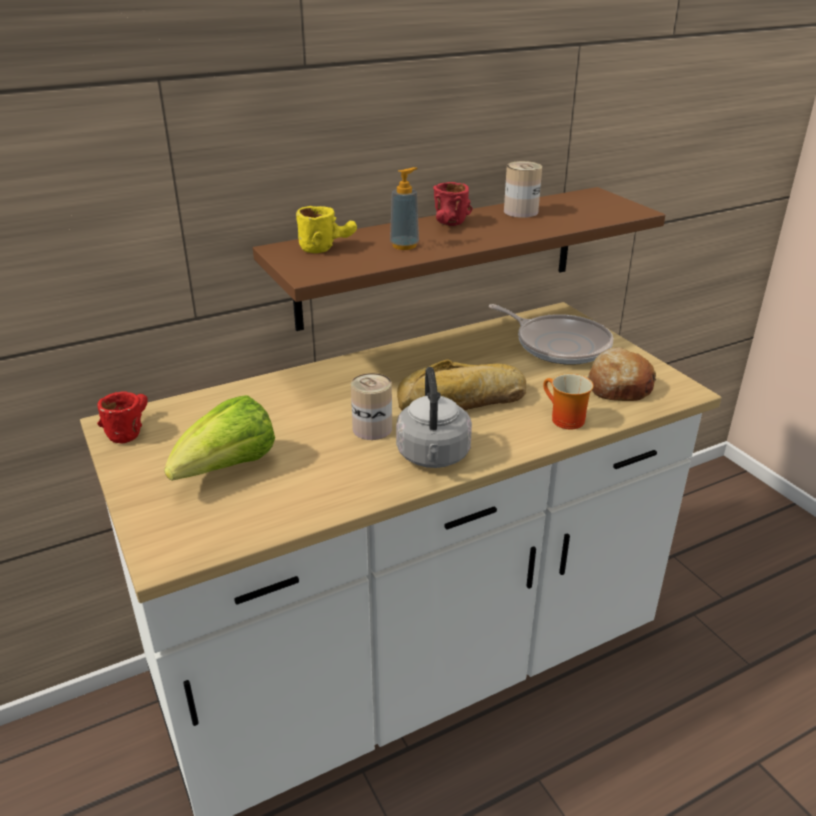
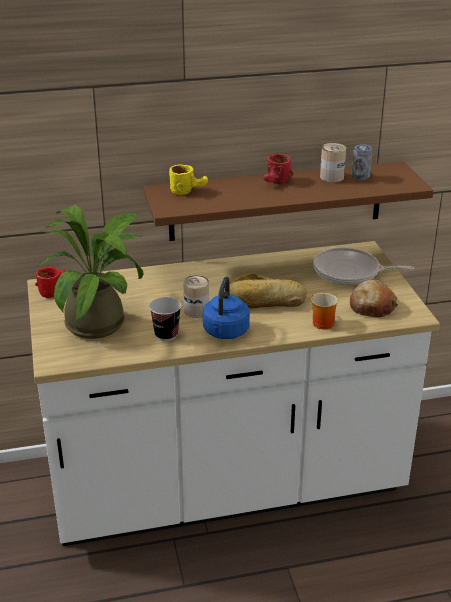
camera: 15 degrees right, 0 degrees up
lettuce [164,395,275,481] -> potted plant [38,205,143,339]
soap dispenser [390,167,419,250] -> none
grey kettle [396,367,472,468] -> blue kettle [203,277,250,339]
frying pan [489,304,613,365] -> frying pan turned 135 degrees clockwise [313,247,414,285]
none -> cup [149,297,181,341]
none -> can [351,144,372,181]

